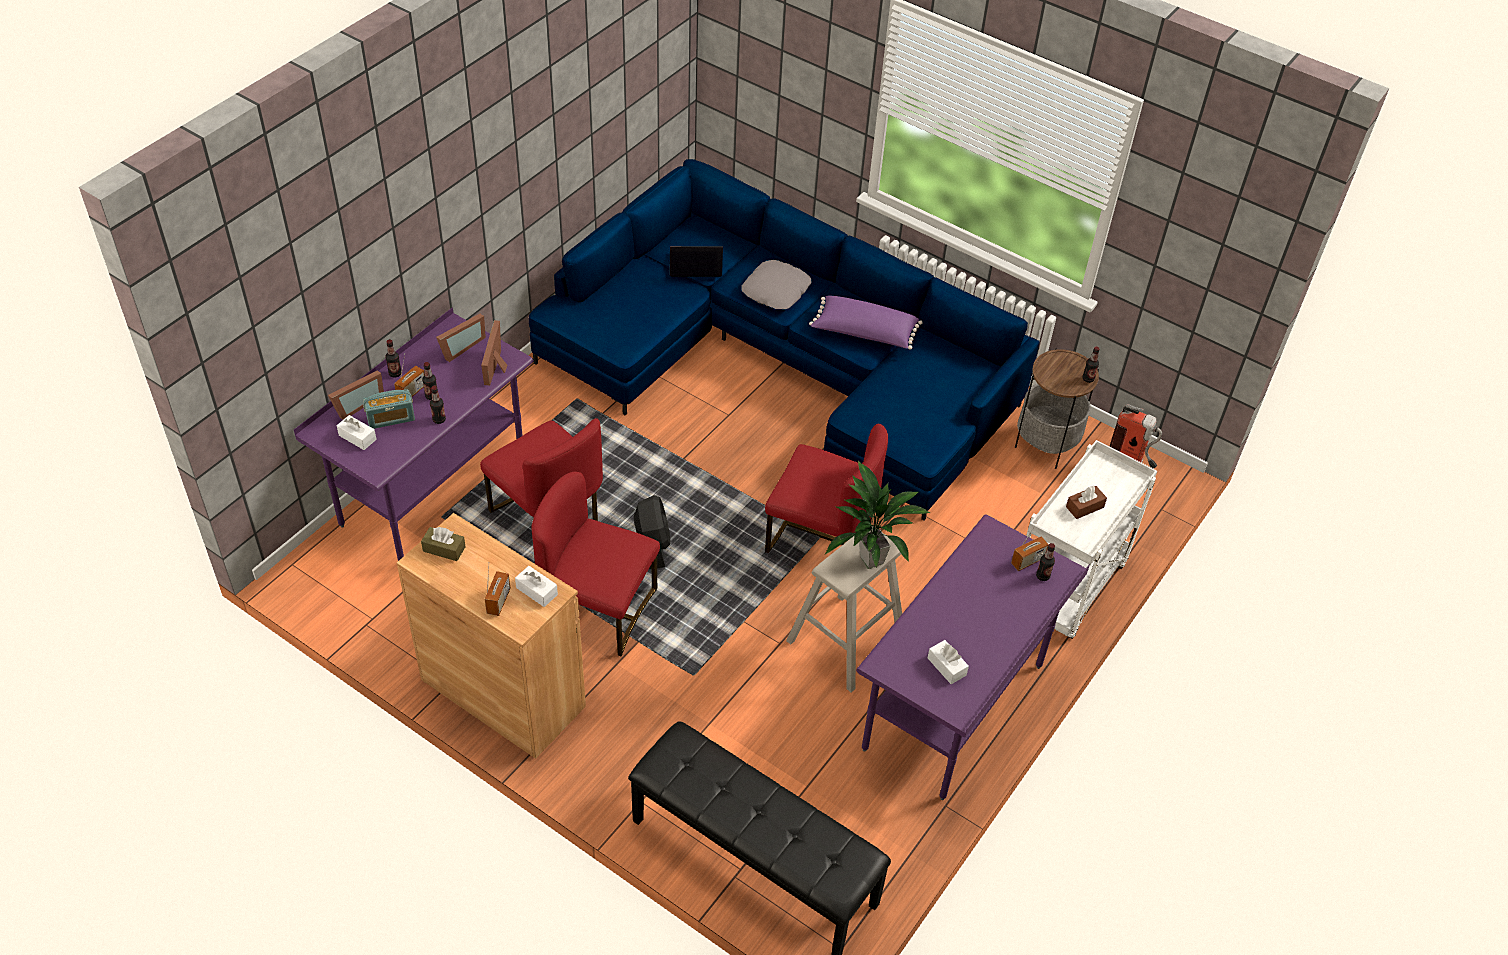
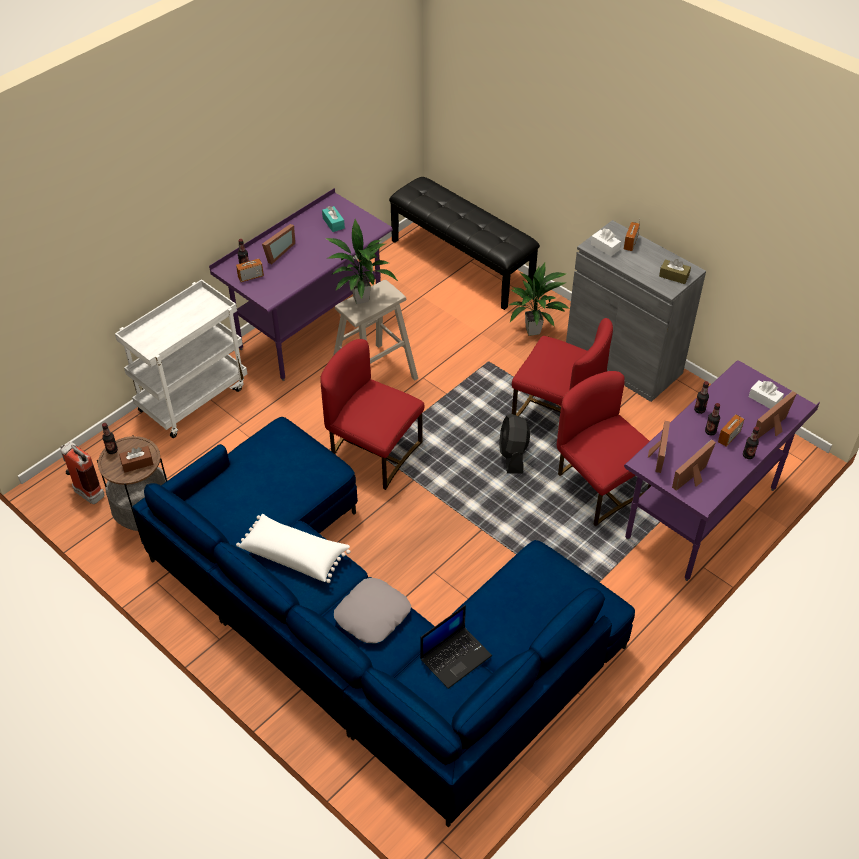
camera: 170 degrees left, 0 degrees up
radio [363,389,415,429] -> none
brown cabinet [397,513,586,759] -> grey cabinet [566,220,706,402]
laptop [670,246,723,277] -> laptop turned 45 degrees counterclockwise [420,605,492,689]
purple pillow [809,296,923,350] -> white pillow [236,514,351,583]
white tissue box [928,640,969,684] -> turquoise tissue box [322,206,345,232]
brown tissue box [1066,486,1107,519] -> brown tissue box moved to [119,446,153,473]
none -> picture frame [262,224,295,264]
none -> potted plant [509,263,570,336]

